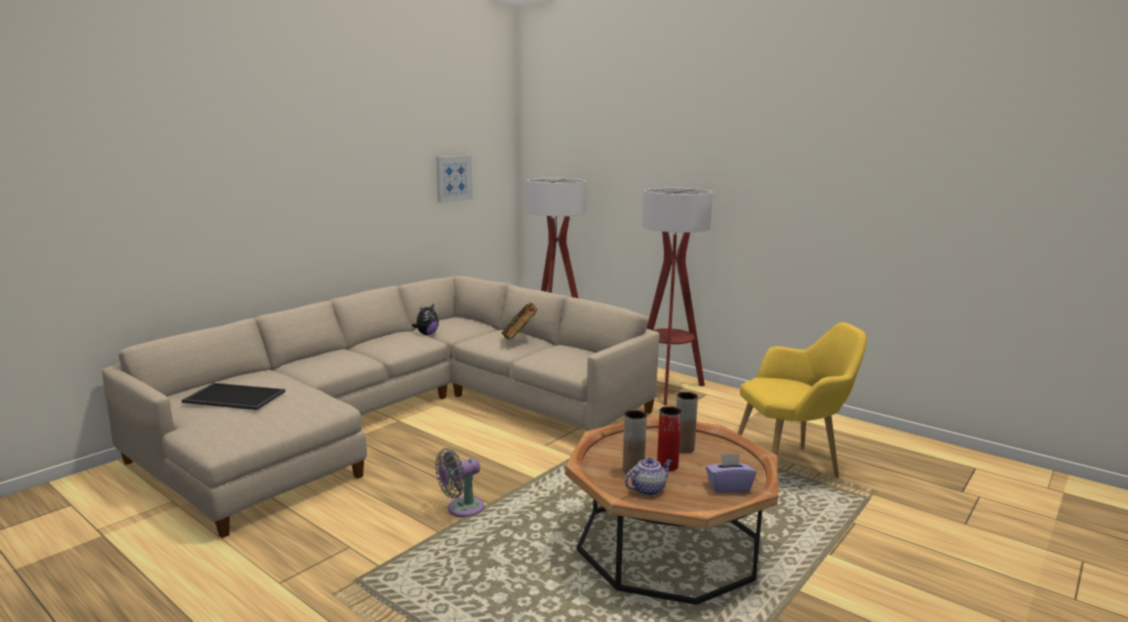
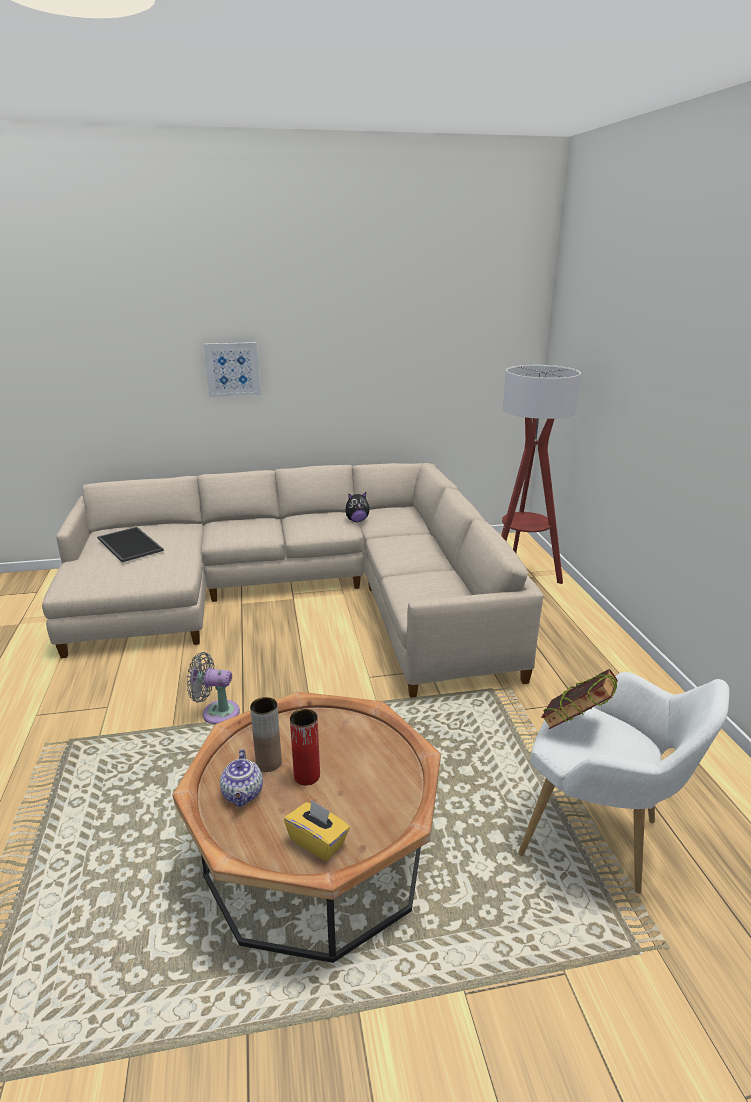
camera: 40 degrees right, 10 degrees up
picture [436,155,473,203] -> picture moved to [204,342,260,397]
book [502,303,538,340] -> book moved to [541,669,618,729]
teapot [625,458,672,496] -> teapot turned 75 degrees clockwise [220,749,263,807]
floor lamp [642,187,713,405] -> none
brown vase [676,392,698,453] -> none
purple tissue box [706,454,756,493] -> yellow tissue box [284,799,350,861]
yellow armchair [737,322,867,478] -> white armchair [518,672,729,894]

